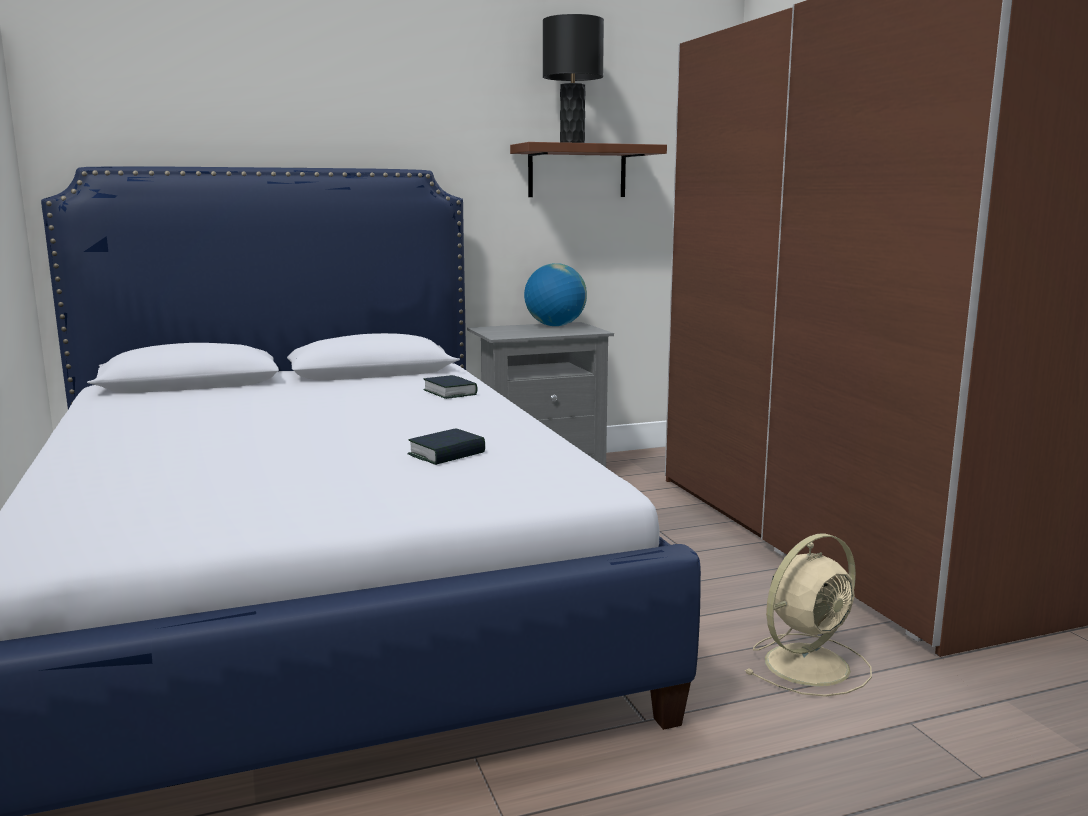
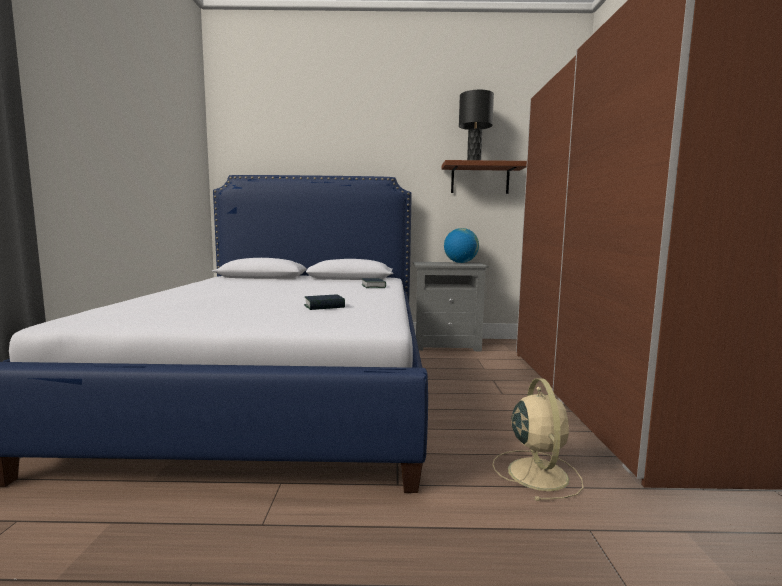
camera: 20 degrees right, 5 degrees down
beige fan [744,533,872,697] -> beige fan turned 75 degrees counterclockwise [492,378,583,501]

